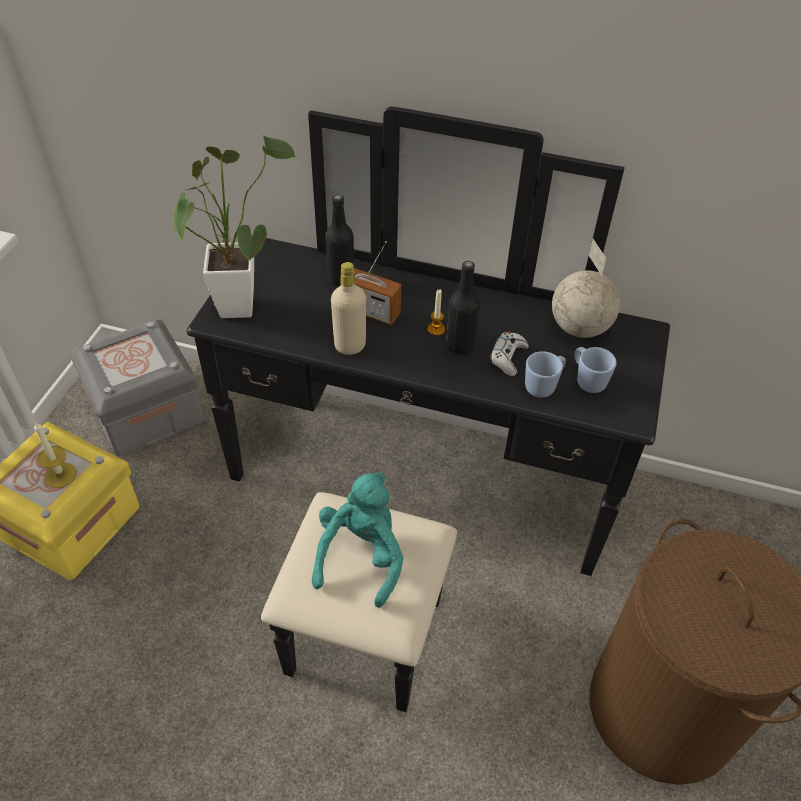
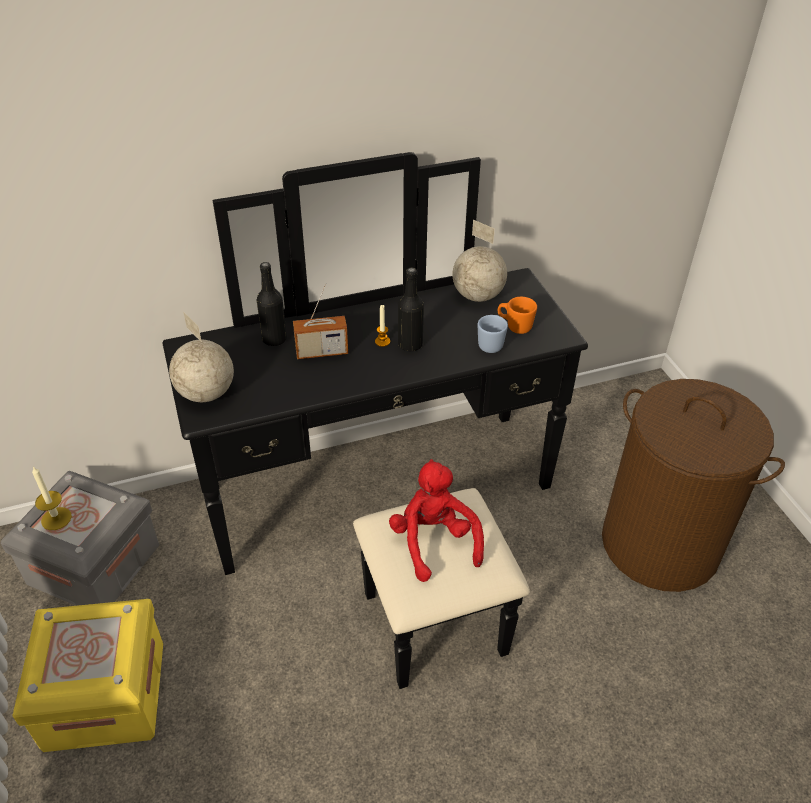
camera: 35 degrees left, 5 degrees down
candle [34,422,77,488] -> candle moved to [32,466,72,530]
potted plant [173,135,296,318] -> globe [169,312,234,402]
turquoise plush toy [312,472,403,608] -> red plush toy [389,459,484,582]
beige bottle [331,262,366,355] -> none
white game controller [489,332,529,376] -> none
blue mug [575,347,616,393] -> orange mug [498,297,537,334]

